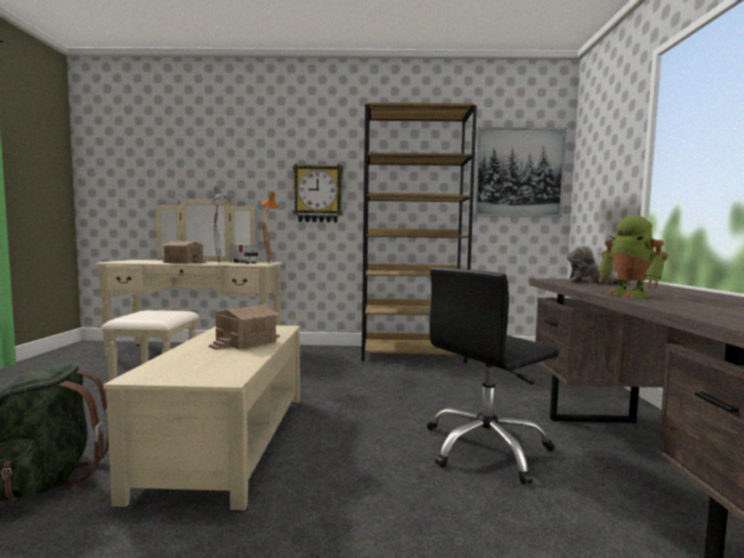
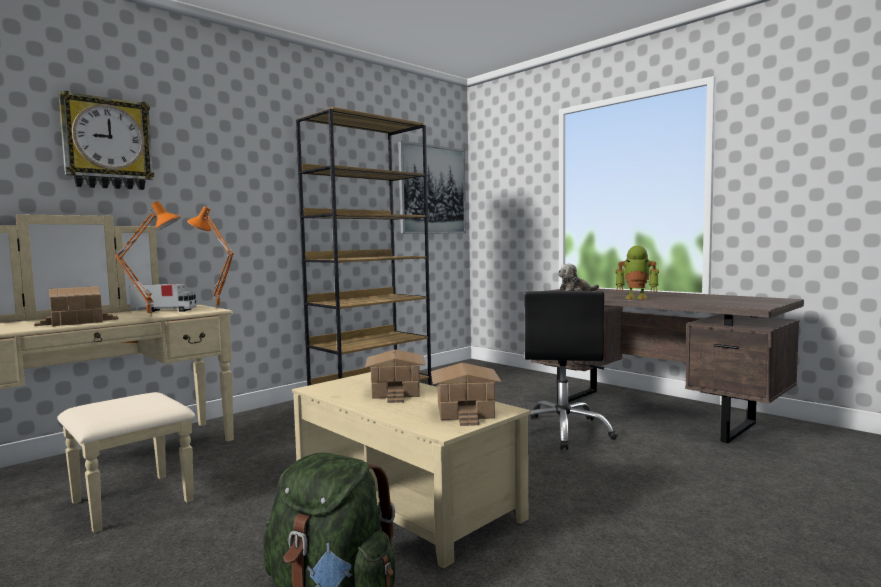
camera: 45 degrees left, 0 degrees up
grey table lamp [212,186,231,264] -> orange table lamp [115,201,181,317]
wall clock [293,164,343,223] -> wall clock moved to [58,91,154,190]
none -> toy house [431,363,502,426]

